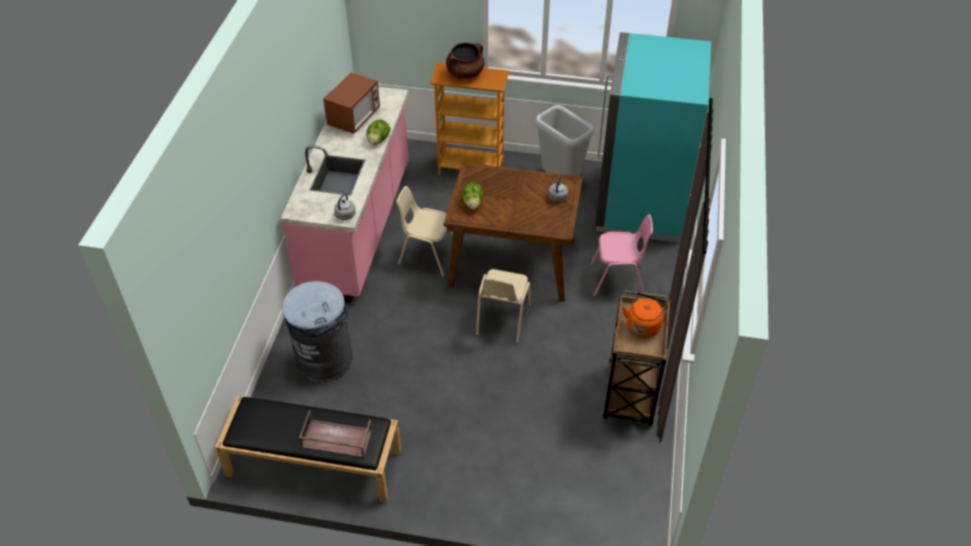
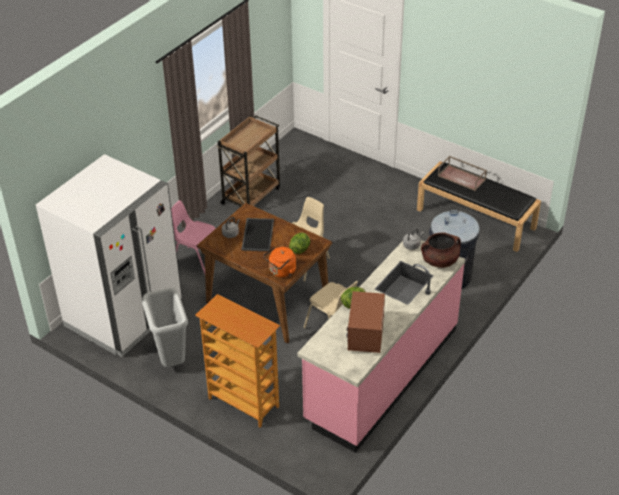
camera: 155 degrees left, 5 degrees down
microwave [323,72,380,134] -> microwave turned 45 degrees counterclockwise [346,291,385,353]
brown cooking pot [446,43,484,79] -> brown cooking pot moved to [421,233,461,268]
turquoise fridge [595,32,711,243] -> white fridge [36,154,182,357]
orange kettle [622,293,668,338] -> orange kettle moved to [263,247,296,278]
none -> tray [241,218,274,251]

